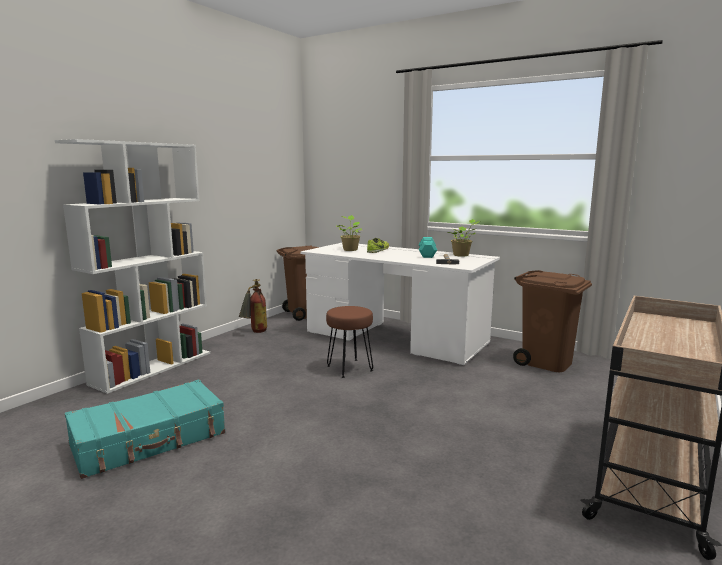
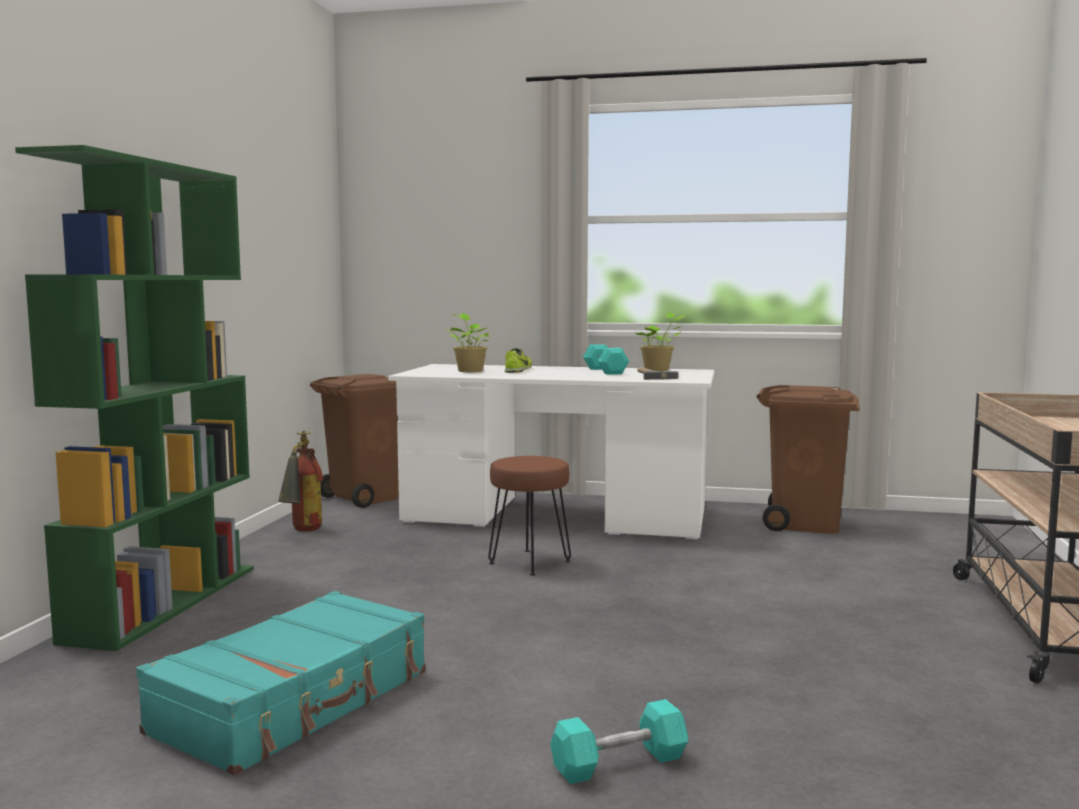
camera: 20 degrees left, 5 degrees down
white bookcase [55,139,210,394] -> green bookcase [15,145,254,651]
none -> turquoise dumbbell [550,699,688,784]

